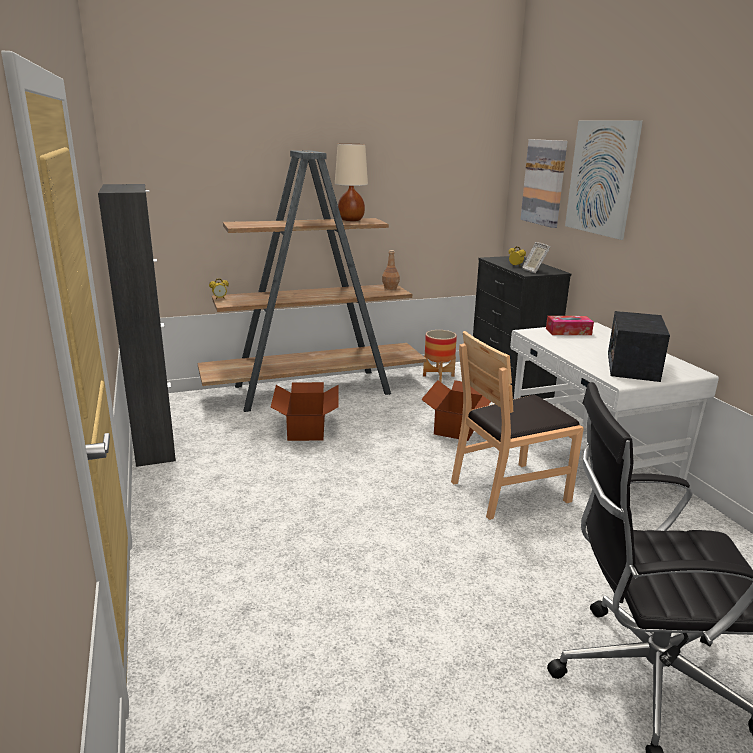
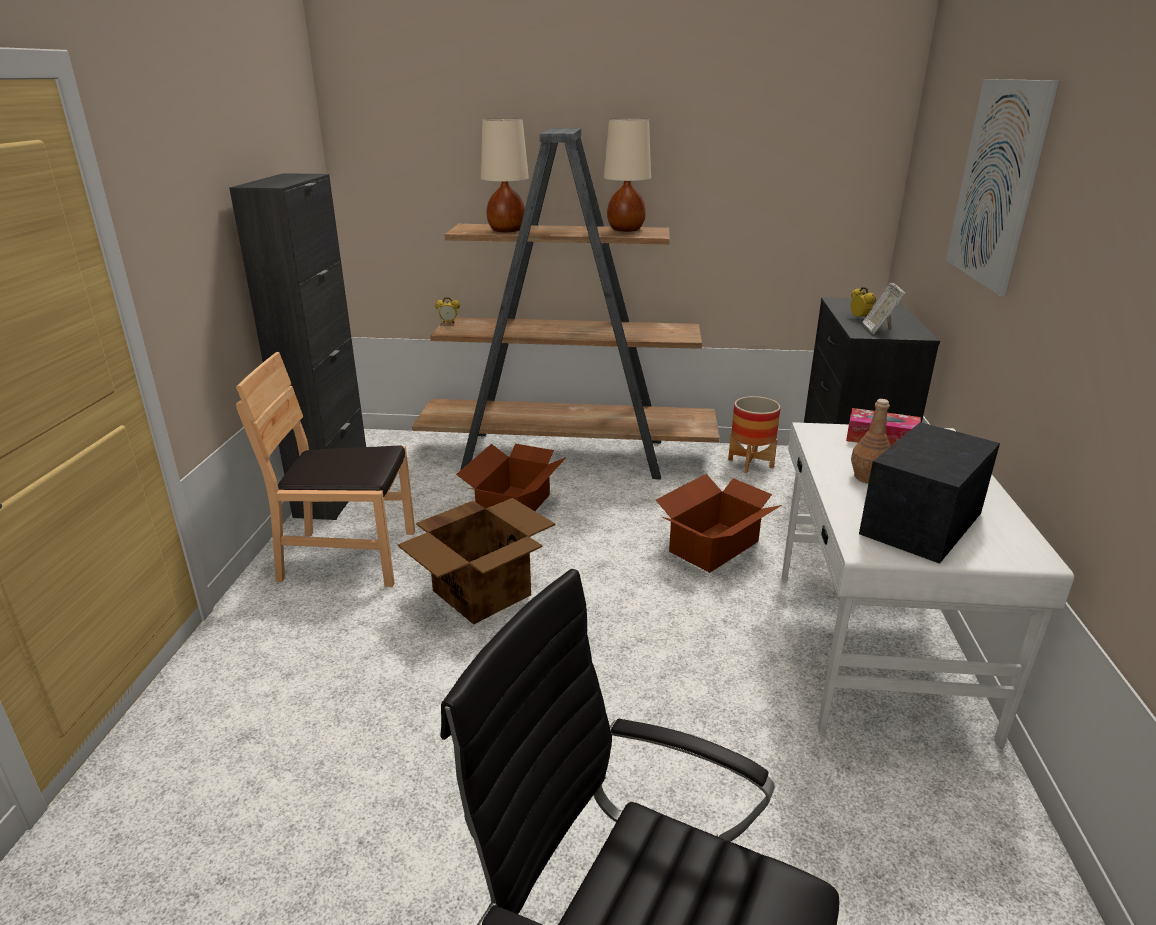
camera: 25 degrees right, 5 degrees up
brown bottle [382,250,400,290] -> brown bottle moved to [851,399,891,483]
brown chair [451,331,584,520] -> brown chair moved to [236,352,415,587]
picture [521,139,567,228] -> none
none -> cardboard box [398,498,555,625]
none -> beige table lamp [481,118,529,232]

